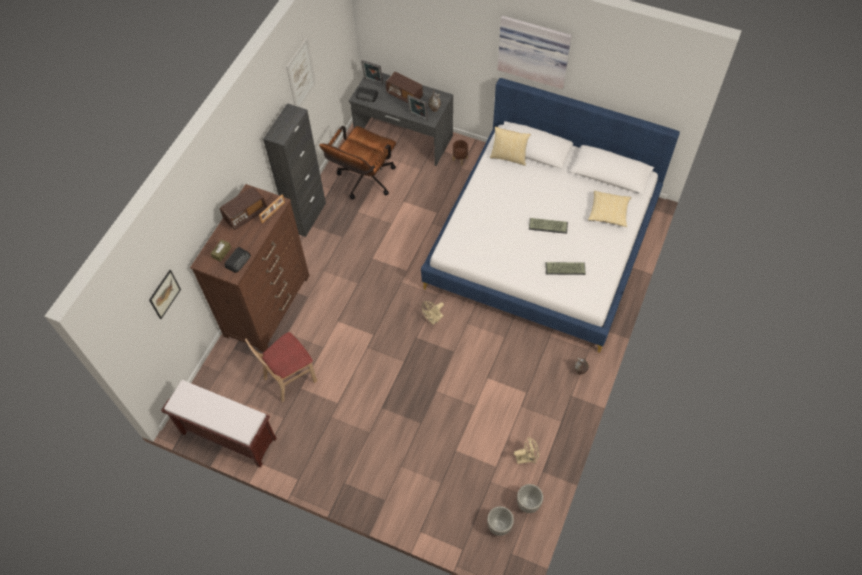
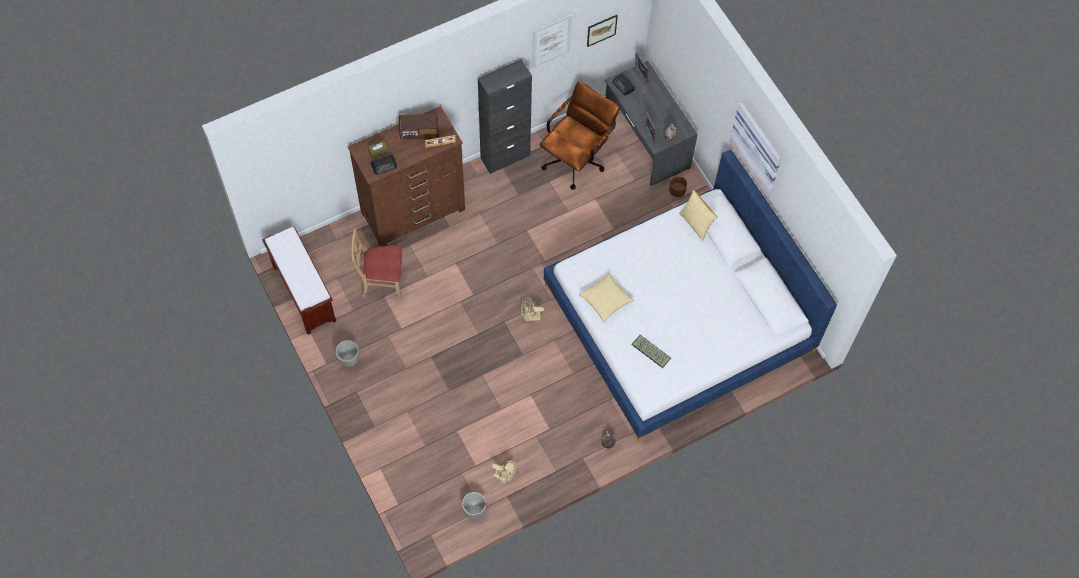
camera: 35 degrees right, 5 degrees up
picture [149,270,181,319] -> picture moved to [587,15,618,47]
brown office chair [319,126,396,199] -> brown office chair turned 150 degrees clockwise [540,81,620,190]
radio [386,72,423,103] -> none
planter [487,506,514,536] -> planter moved to [335,340,359,367]
keyboard [529,218,568,234] -> none
pillow [588,191,631,227] -> pillow moved to [579,273,634,322]

